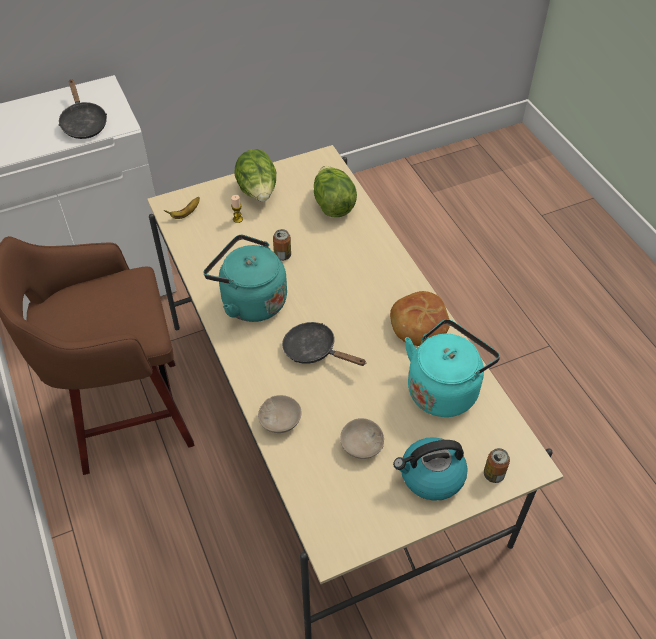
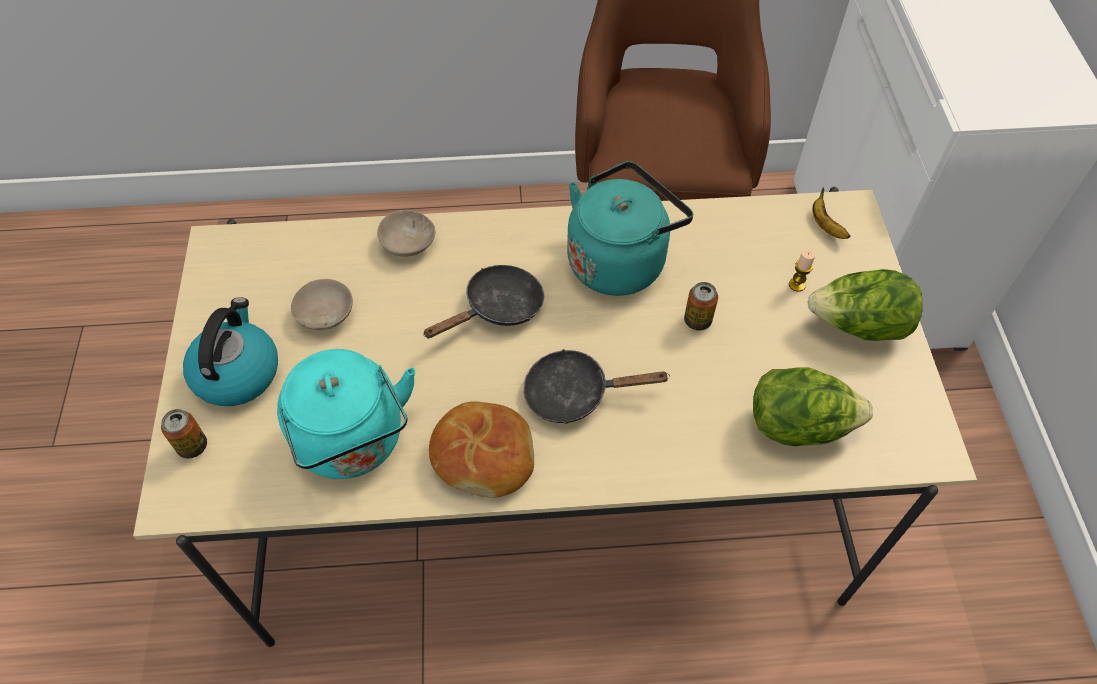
camera: 110 degrees right, 5 degrees up
black frying pan [58,79,107,139] -> black frying pan moved to [523,349,670,424]

